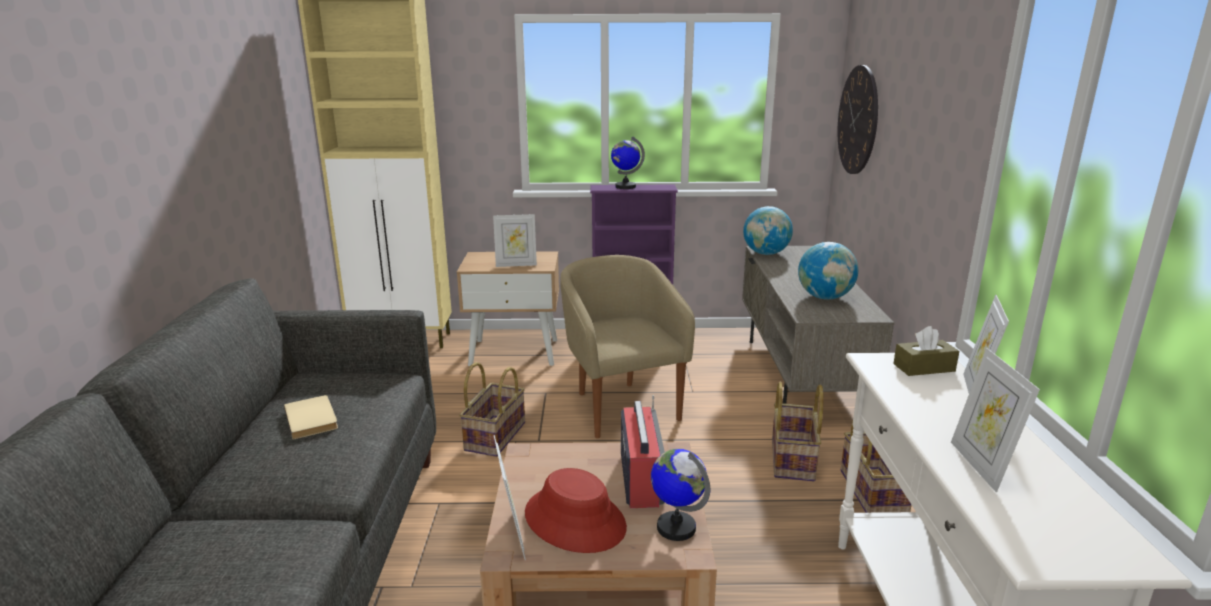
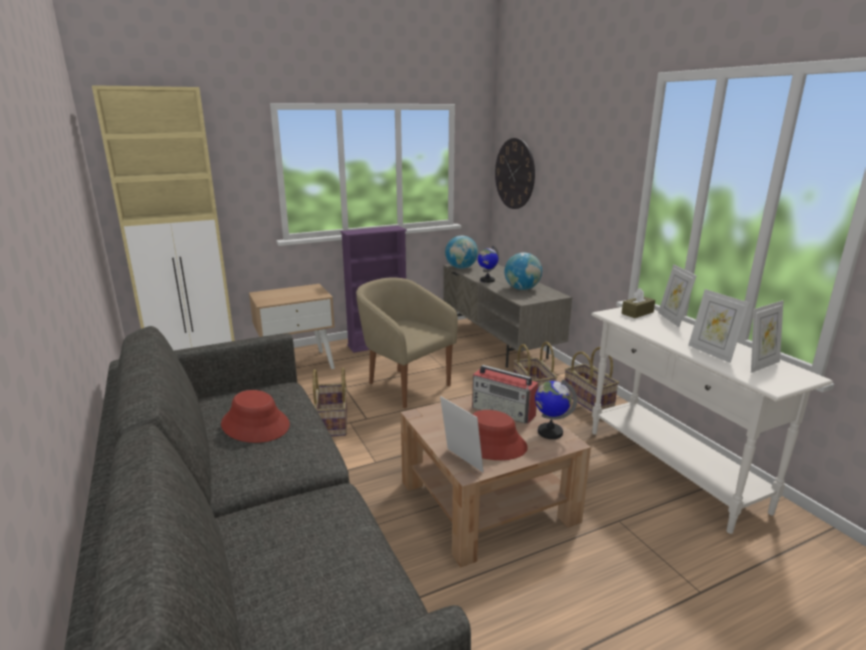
camera: 25 degrees left, 0 degrees up
beige book [284,395,338,440] -> red hat [221,390,290,443]
picture frame [493,214,537,267] -> picture frame moved to [751,300,784,373]
globe [611,137,645,189] -> globe moved to [478,245,499,283]
radio [621,395,665,508] -> radio turned 150 degrees clockwise [472,365,538,424]

